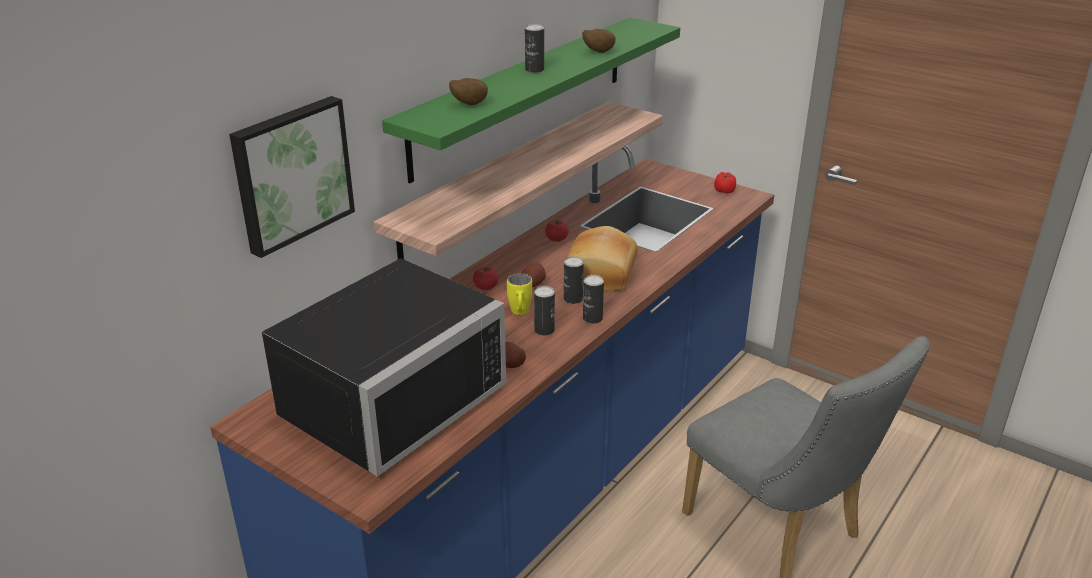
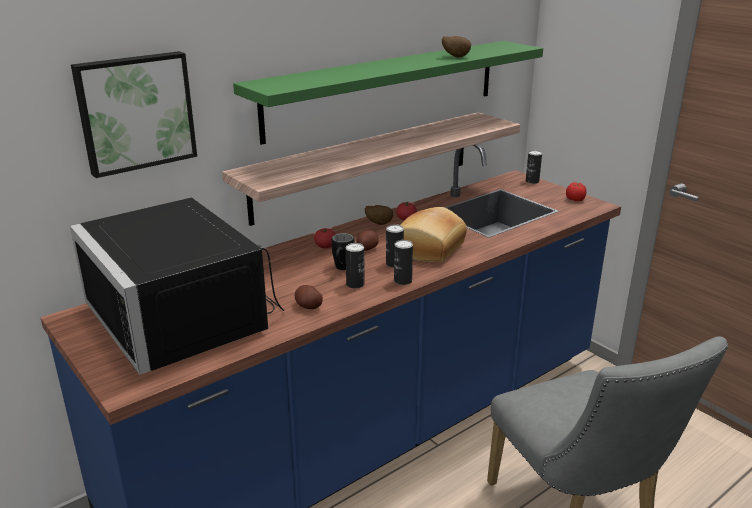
camera: 15 degrees right, 5 degrees down
black microwave [262,258,506,477] -> black microwave turned 90 degrees clockwise [70,197,284,375]
potato [449,78,488,105] -> potato moved to [365,205,393,225]
yellow mug [507,273,532,315] -> black mug [332,233,354,270]
can [525,24,544,73] -> can moved to [526,150,542,184]

